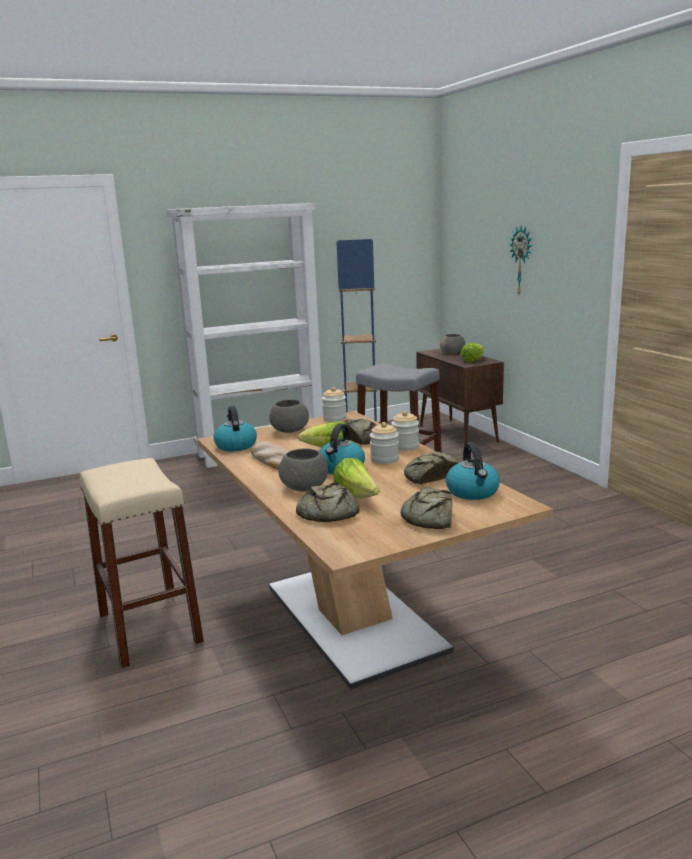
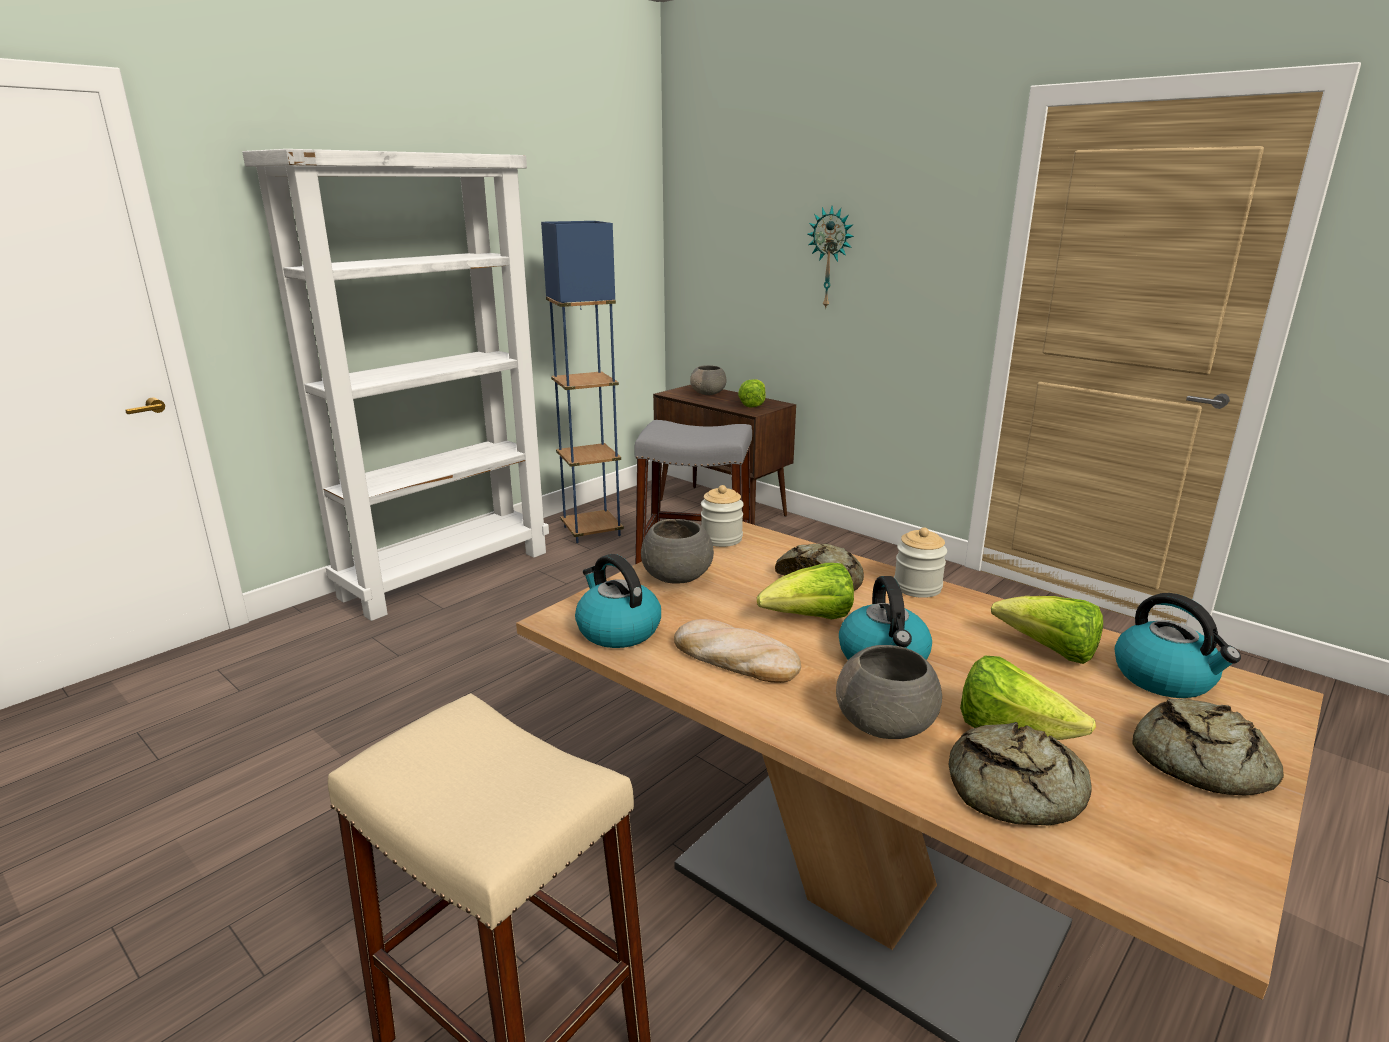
camera: 25 degrees left, 5 degrees up
jar [370,422,399,464] -> none
bread [404,451,459,485] -> lettuce [991,596,1103,664]

